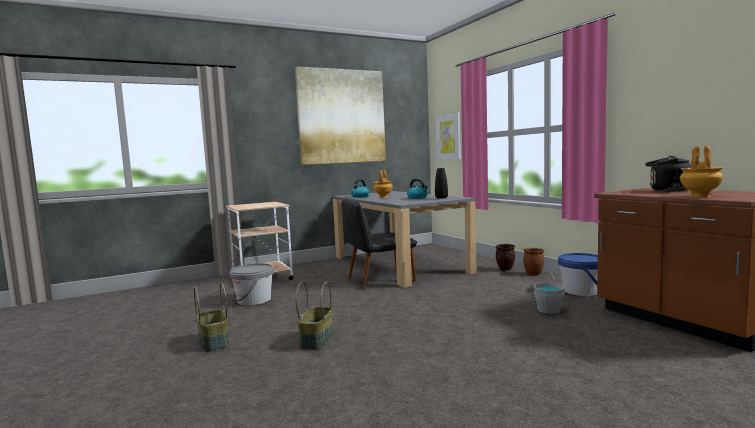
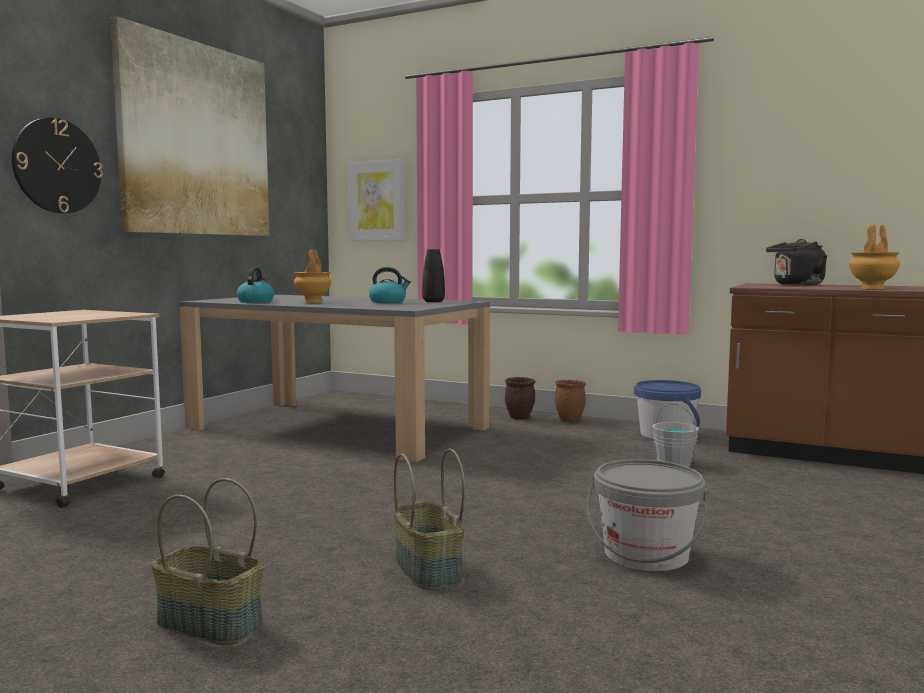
camera: 35 degrees left, 0 degrees up
grey bucket [229,263,274,306] -> grey bucket moved to [587,459,708,571]
black chair [341,199,417,289] -> none
none -> wall clock [12,117,103,214]

